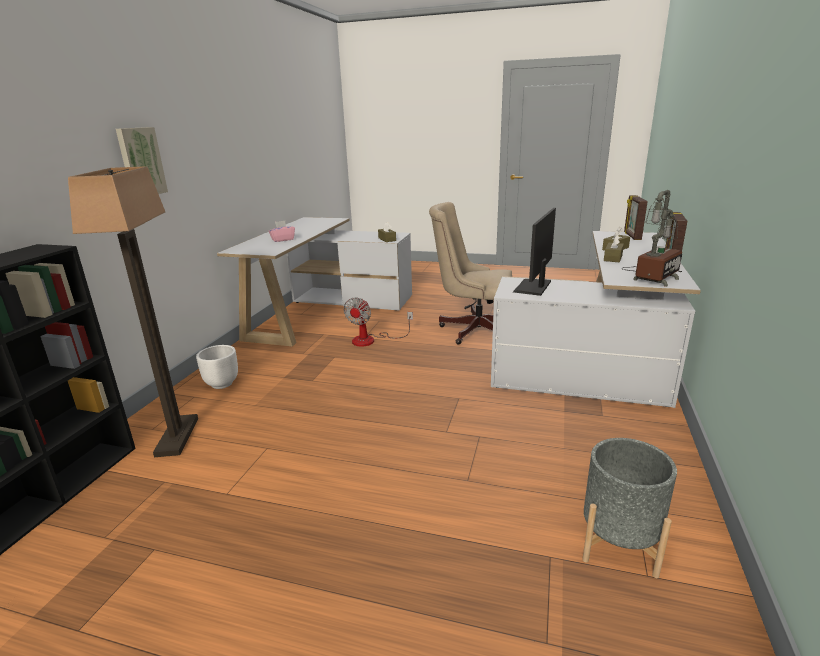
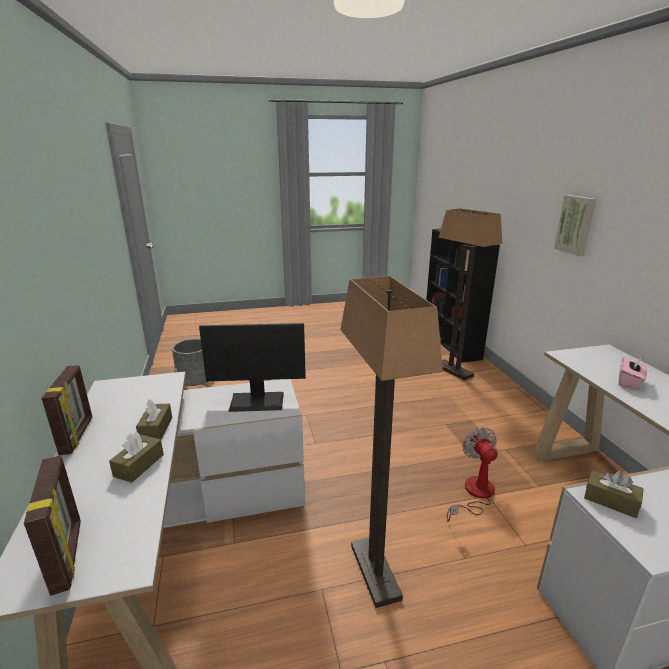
camera: 150 degrees right, 0 degrees up
white planter [196,345,238,389] -> none
beige office chair [429,202,512,345] -> floor lamp [340,276,443,608]
monitor [513,208,556,296] -> monitor turned 90 degrees clockwise [199,323,306,412]
table lamp [623,190,682,287] -> none

